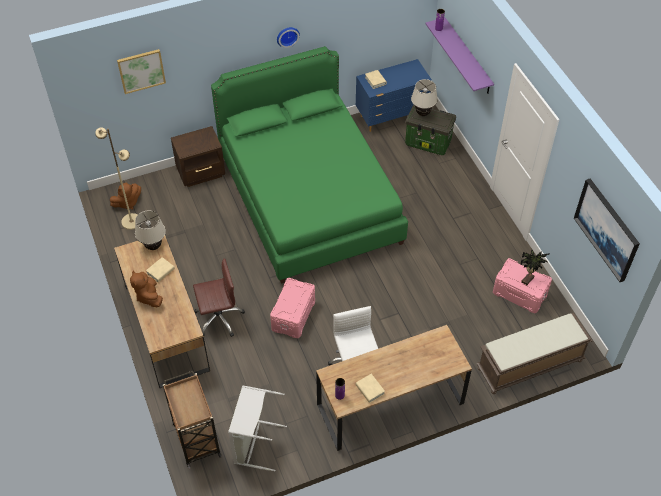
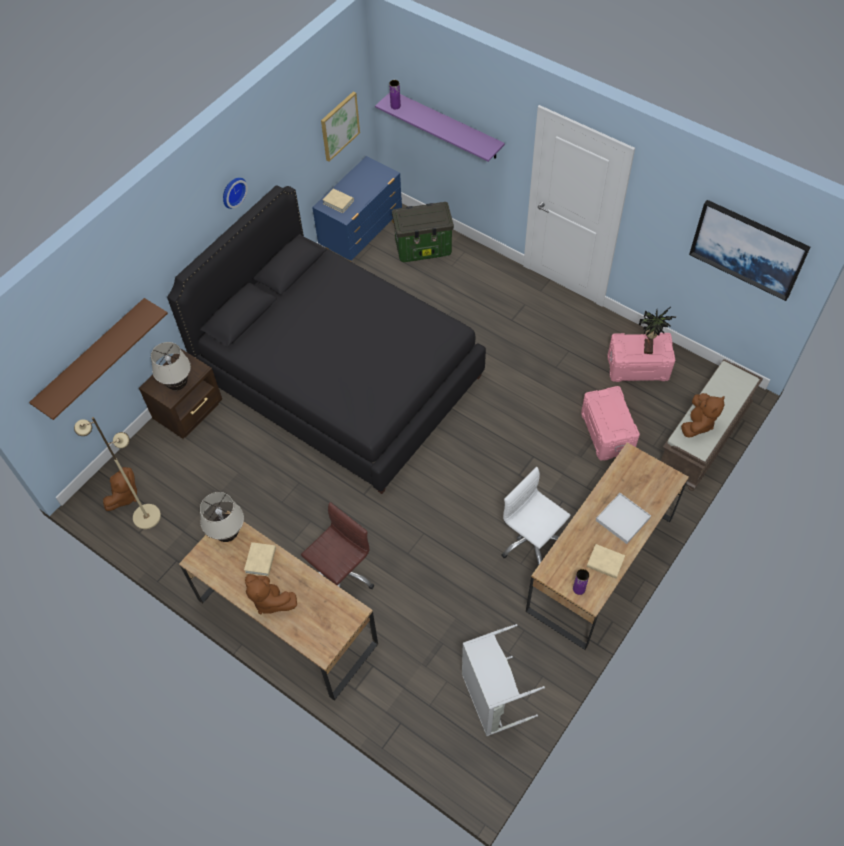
camera: 30 degrees left, 5 degrees up
picture [117,49,166,94] -> picture moved to [321,91,360,162]
brown cart [163,371,221,469] -> none
green bed [211,46,408,284] -> black bed [167,185,486,494]
pink storage box [270,278,315,338] -> pink storage box moved to [581,386,640,461]
beige table lamp [411,79,438,116] -> beige table lamp moved to [151,342,191,390]
none -> brown shelf [29,298,168,420]
none -> white tray [596,493,651,544]
none -> brown plush toy [681,393,725,438]

